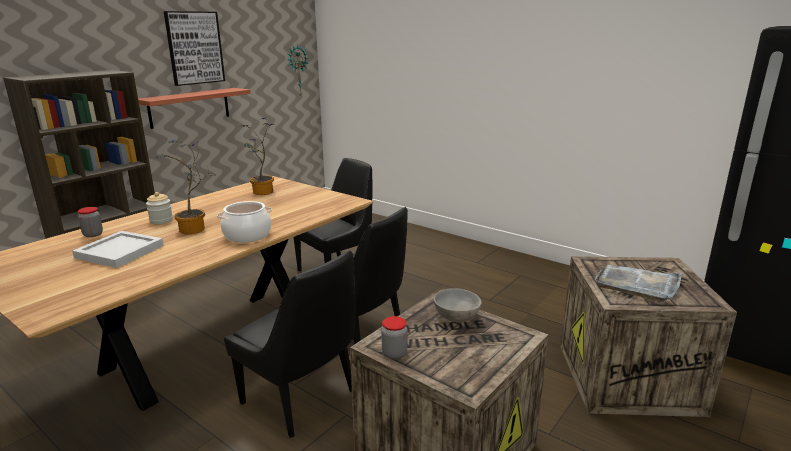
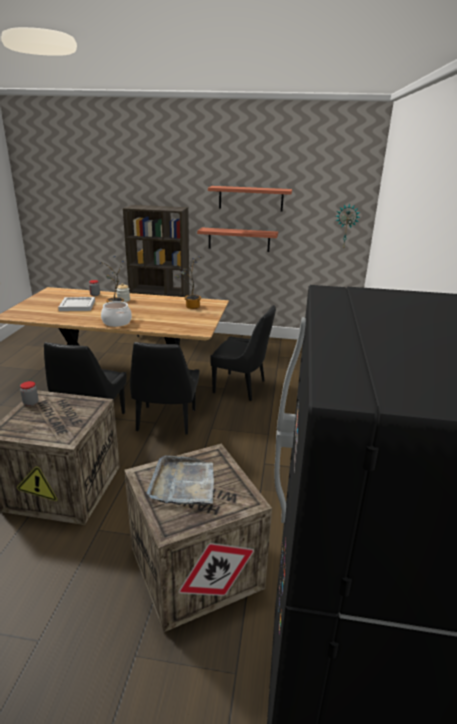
camera: 60 degrees right, 5 degrees up
picture [164,11,225,86] -> shelf [208,186,292,211]
grey bowl [433,288,482,322] -> none

